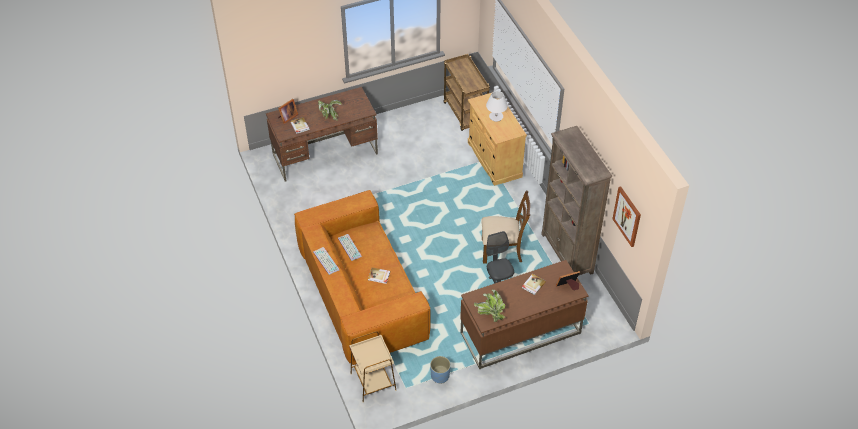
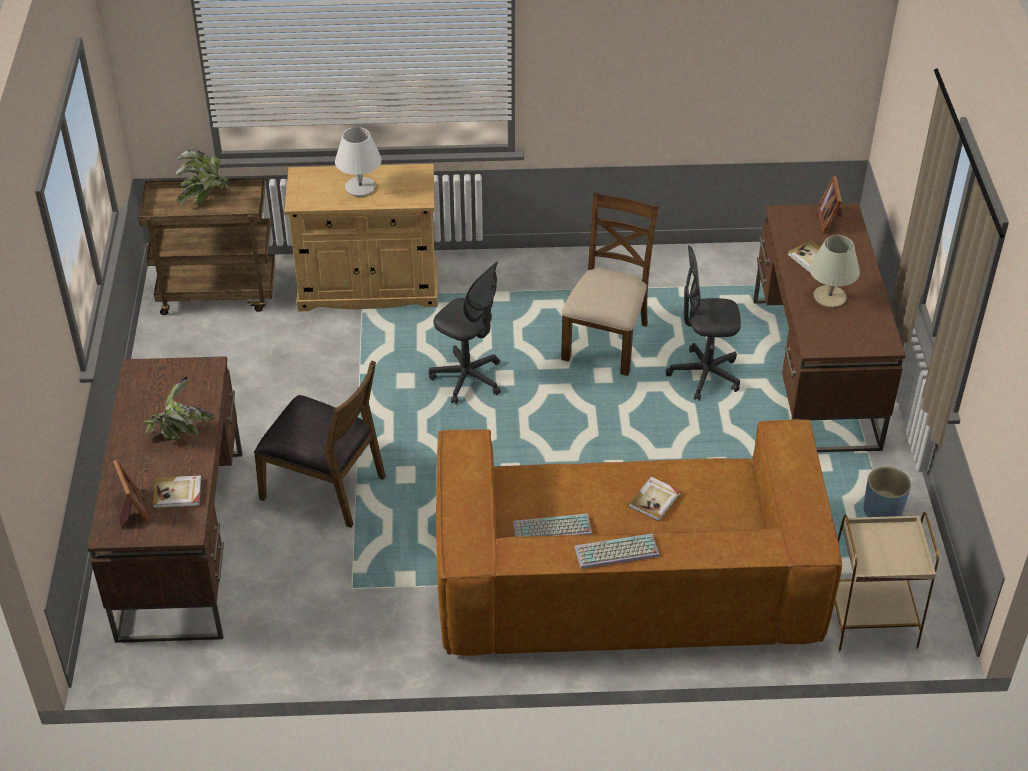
camera: 70 degrees left, 5 degrees down
potted plant [474,290,505,322] -> potted plant moved to [176,150,230,205]
brown bookcase [541,126,612,275] -> none
picture [612,187,641,247] -> none
none -> brown chair [254,360,386,528]
none -> grey office chair [429,261,501,404]
none -> beige table lamp [809,235,860,308]

